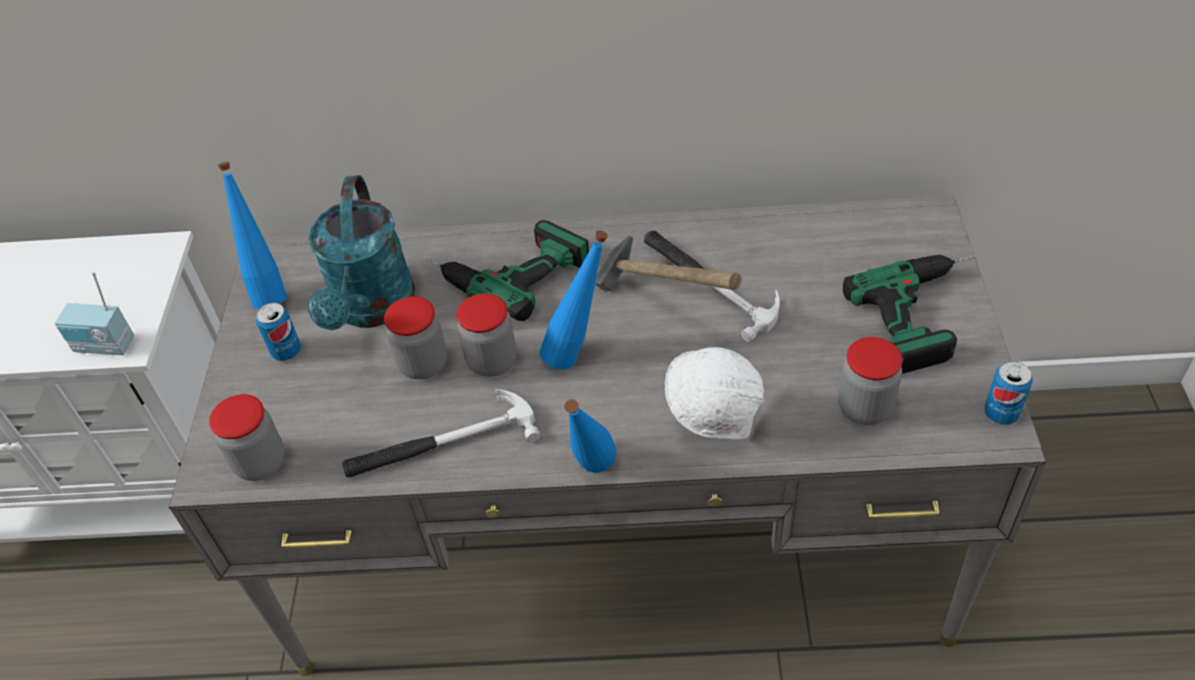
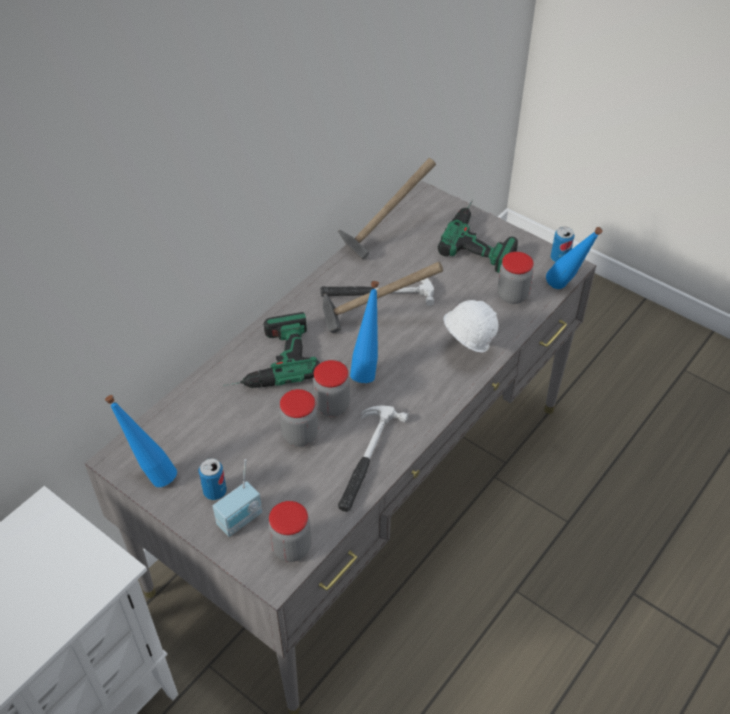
camera: 55 degrees left, 0 degrees up
radio [55,272,134,355] -> radio moved to [213,459,262,537]
turquoise watering can [308,175,415,330] -> none
blue bottle [564,399,616,473] -> blue bottle moved to [546,227,603,289]
none -> hammer [338,158,436,260]

